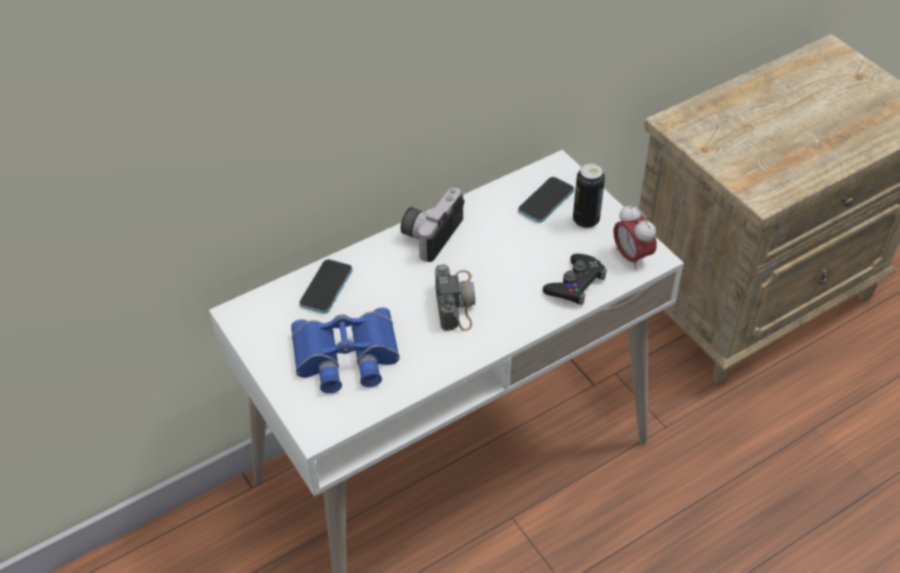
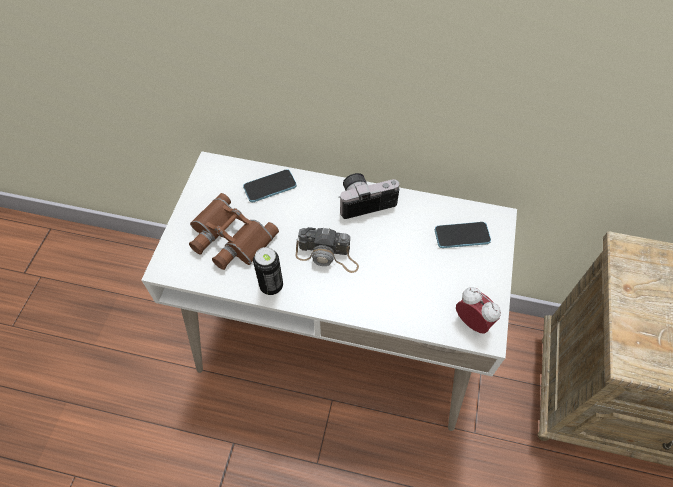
camera: 45 degrees right, 10 degrees up
blue binoculars [291,307,400,393] -> brown binoculars [189,193,279,270]
camera [435,264,475,331] -> camera turned 60 degrees clockwise [296,227,359,273]
black game controller [543,254,607,305] -> none
can [573,163,605,228] -> can moved to [253,247,283,295]
alarm clock [614,204,657,270] -> alarm clock turned 120 degrees clockwise [456,287,501,334]

